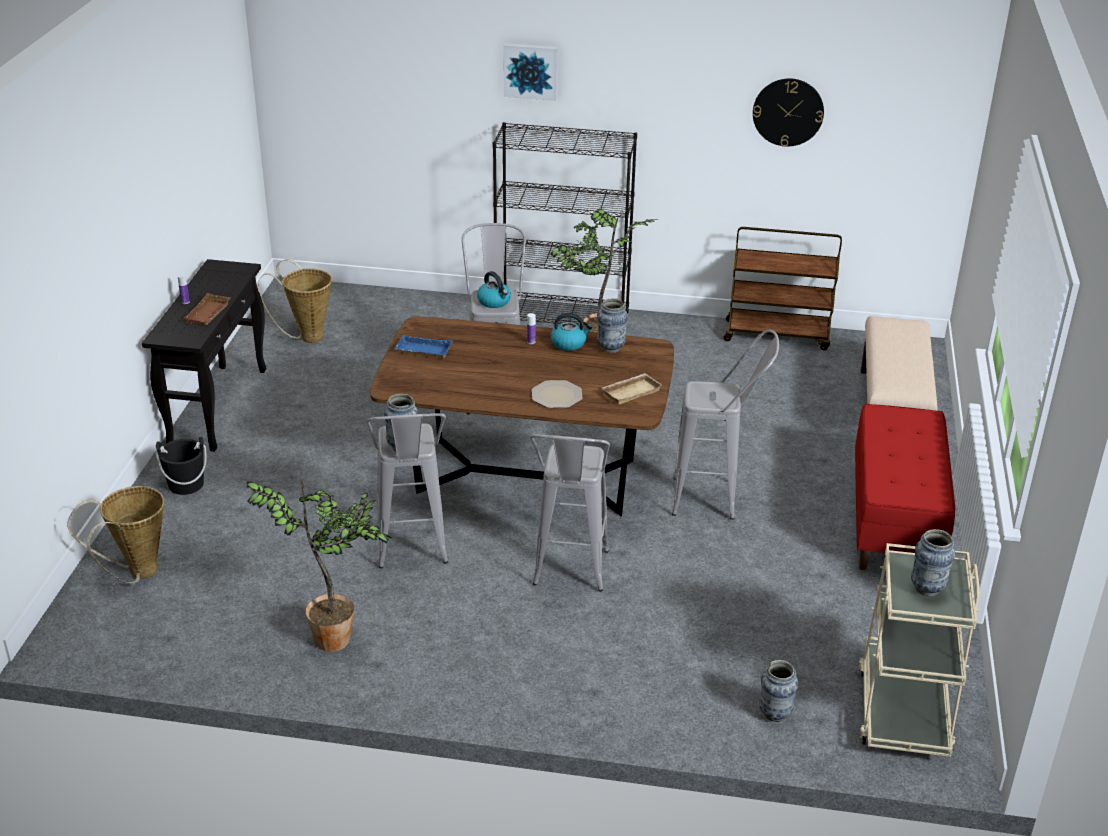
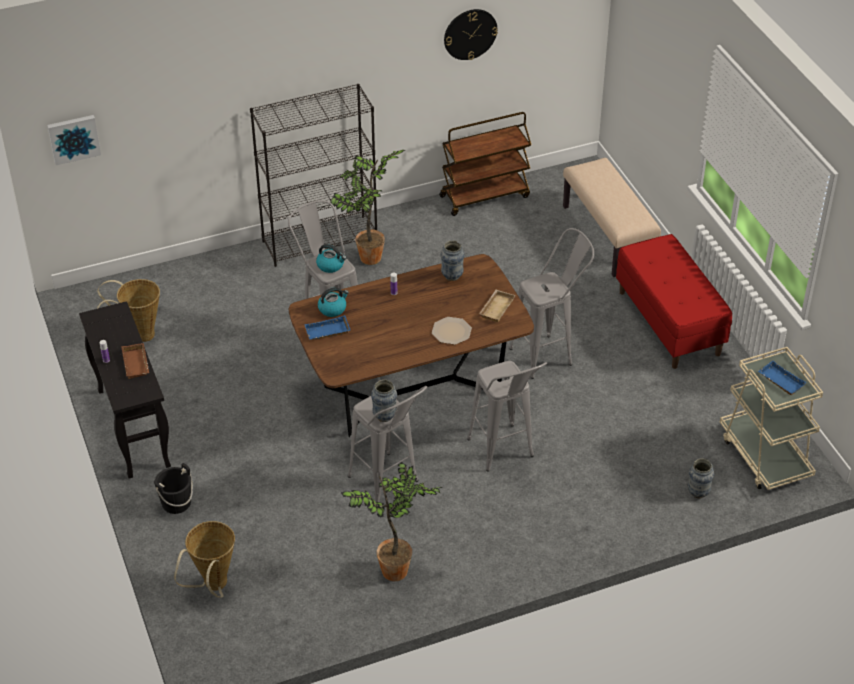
camera: 30 degrees left, 10 degrees up
picture [503,43,558,101] -> picture moved to [47,115,101,165]
kettle [551,313,592,351] -> kettle moved to [318,287,349,317]
vase [911,529,955,596] -> blue tray [758,361,807,395]

